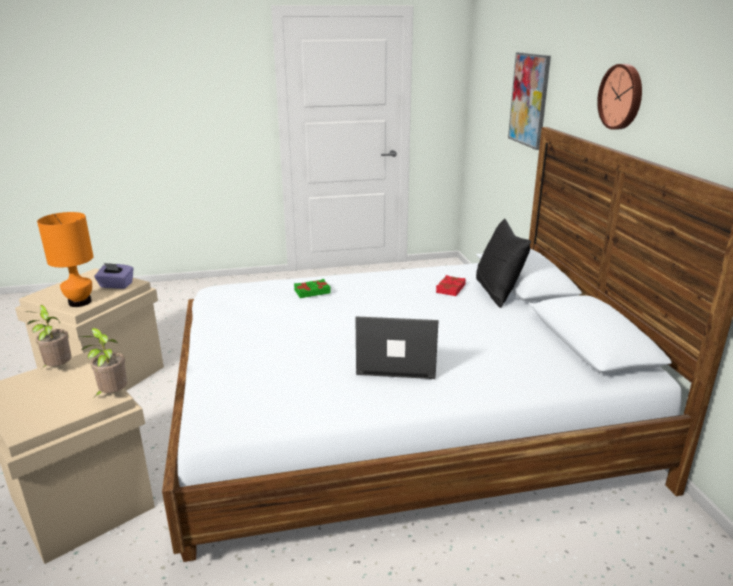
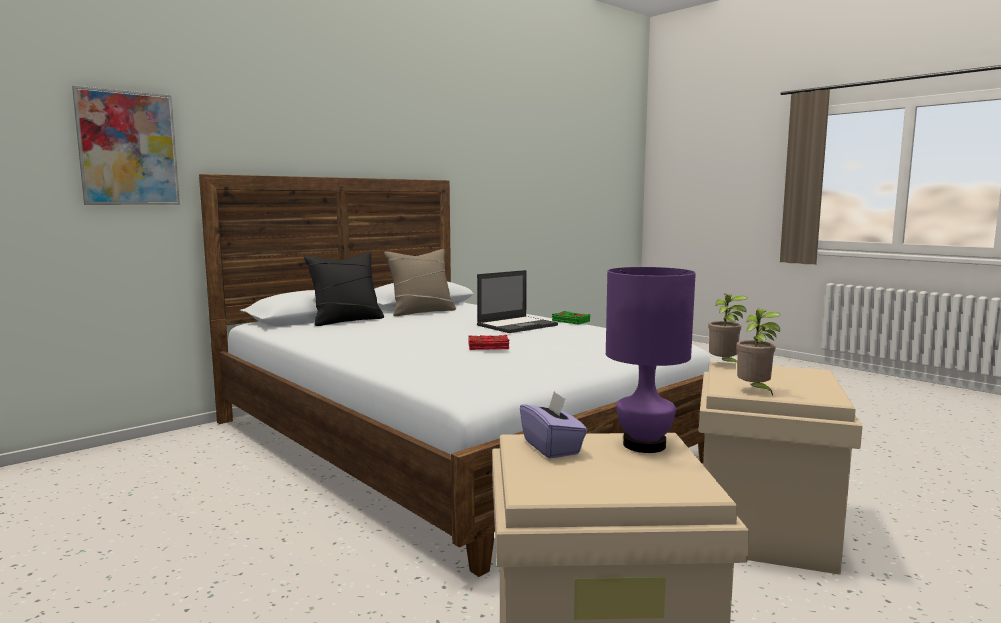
camera: 120 degrees left, 15 degrees down
orange table lamp [37,212,94,307] -> purple table lamp [606,267,696,453]
green book [294,279,331,298] -> green book moved to [552,311,590,325]
laptop [355,316,439,379] -> laptop turned 105 degrees counterclockwise [477,270,558,333]
red book [436,275,466,296] -> red book moved to [468,335,509,350]
wall clock [597,64,642,130] -> none
none -> beige pillow [384,249,456,316]

